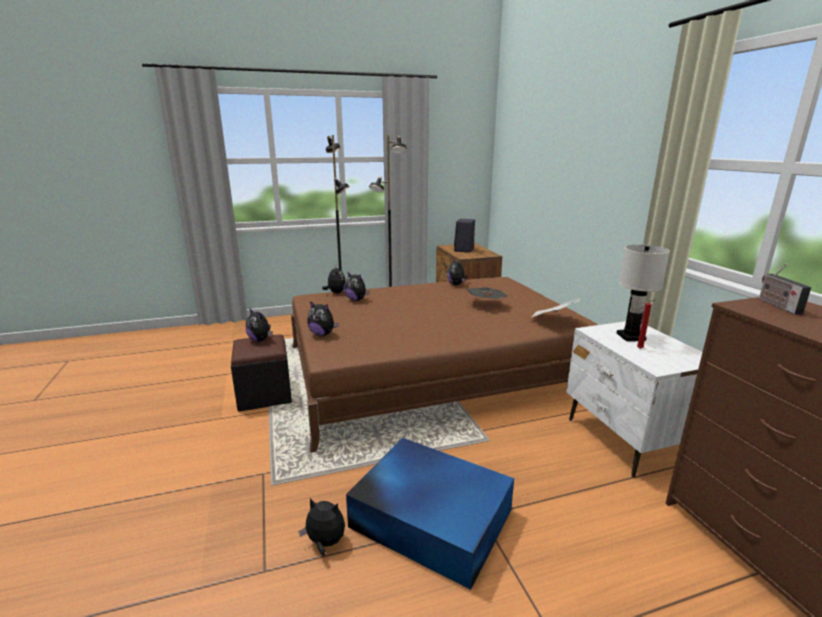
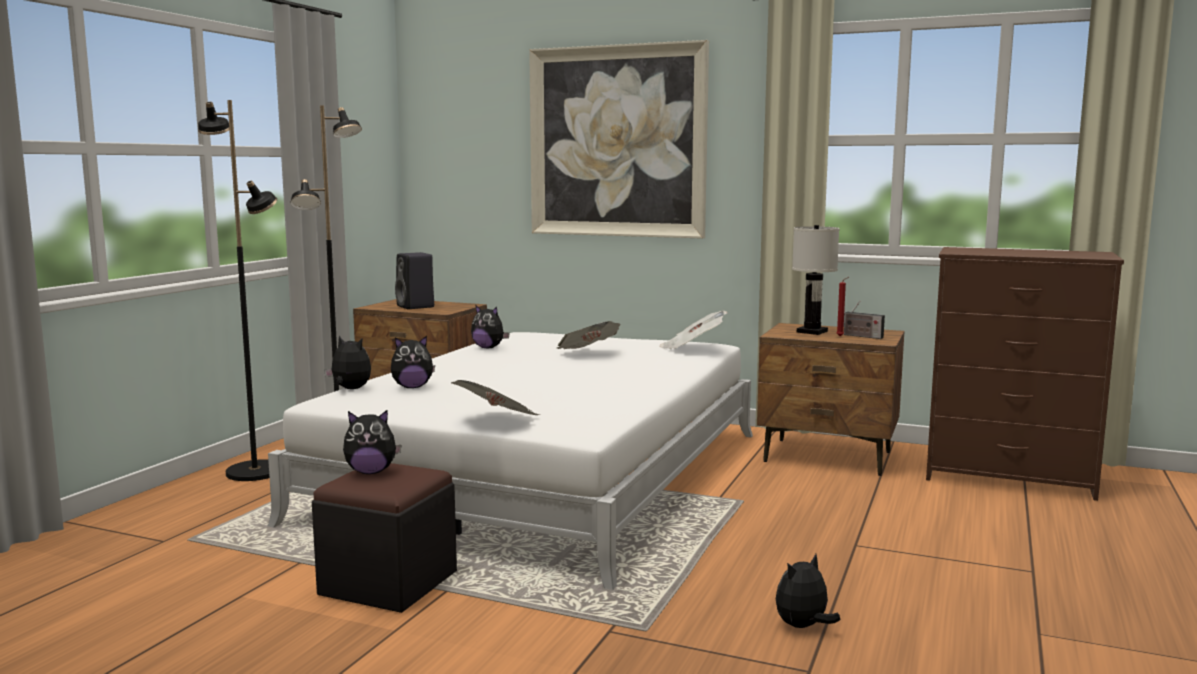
camera: 50 degrees left, 10 degrees down
brown bed [291,277,598,453] -> white bed [268,332,753,590]
plush toy [307,301,339,336] -> newspaper [451,380,540,415]
blue storage box [346,438,514,590] -> none
white nightstand [567,321,702,477] -> brown nightstand [757,323,904,476]
radio [759,264,811,315] -> radio moved to [844,301,885,339]
none -> picture [529,40,709,239]

